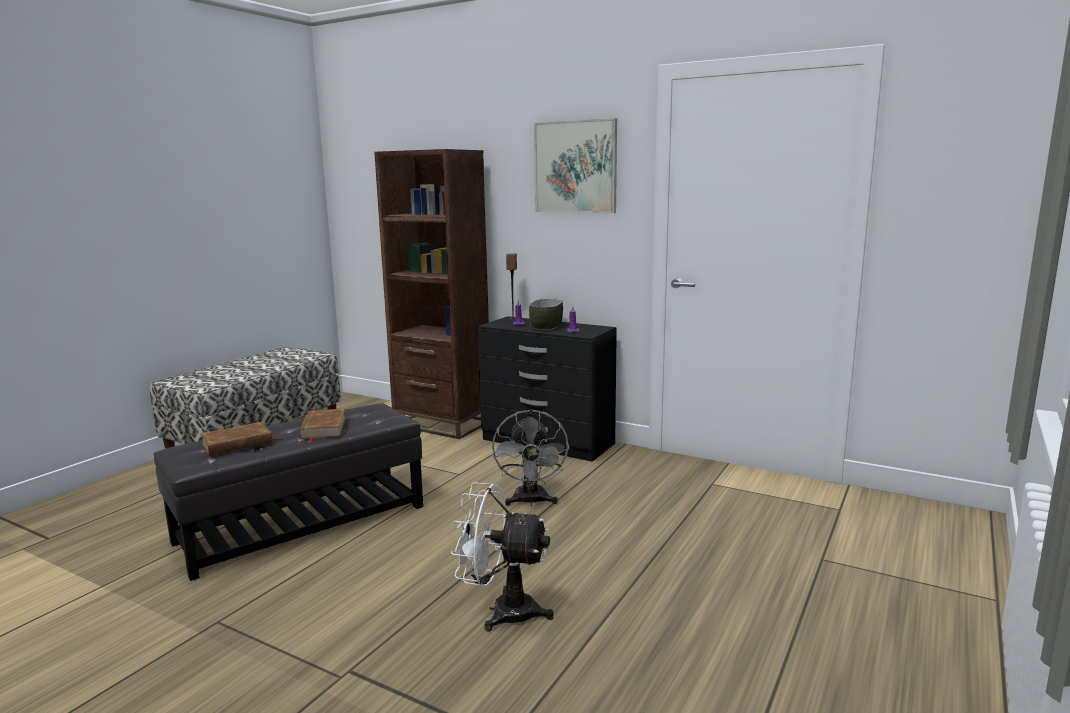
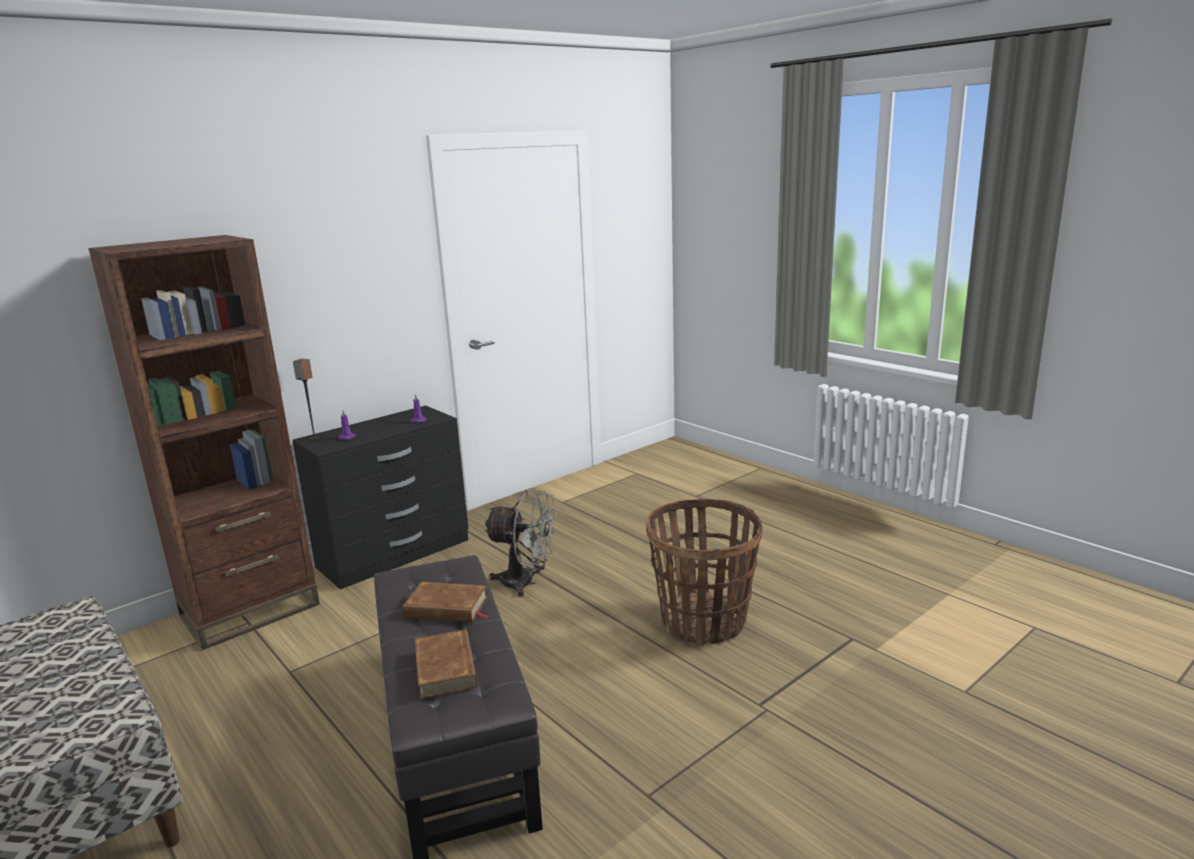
camera: 70 degrees left, 5 degrees up
white fan [451,482,554,631] -> basket [646,499,762,646]
bowl [529,298,563,330] -> none
picture [534,118,617,213] -> none

